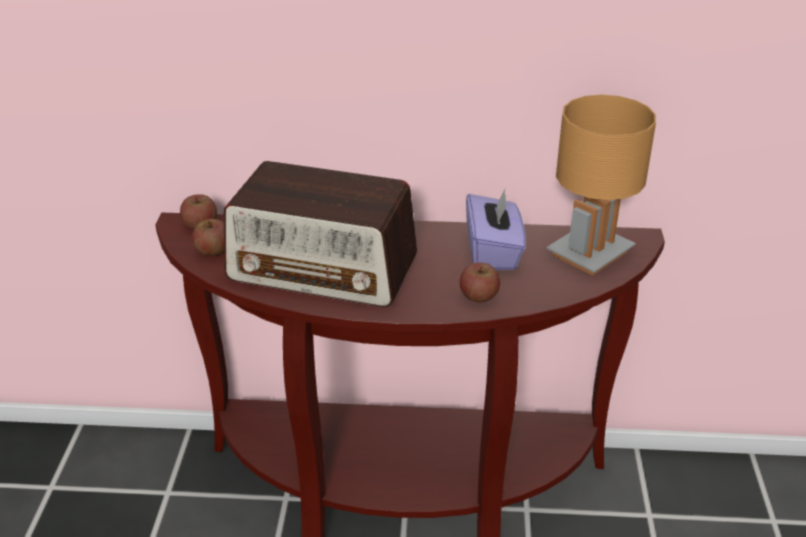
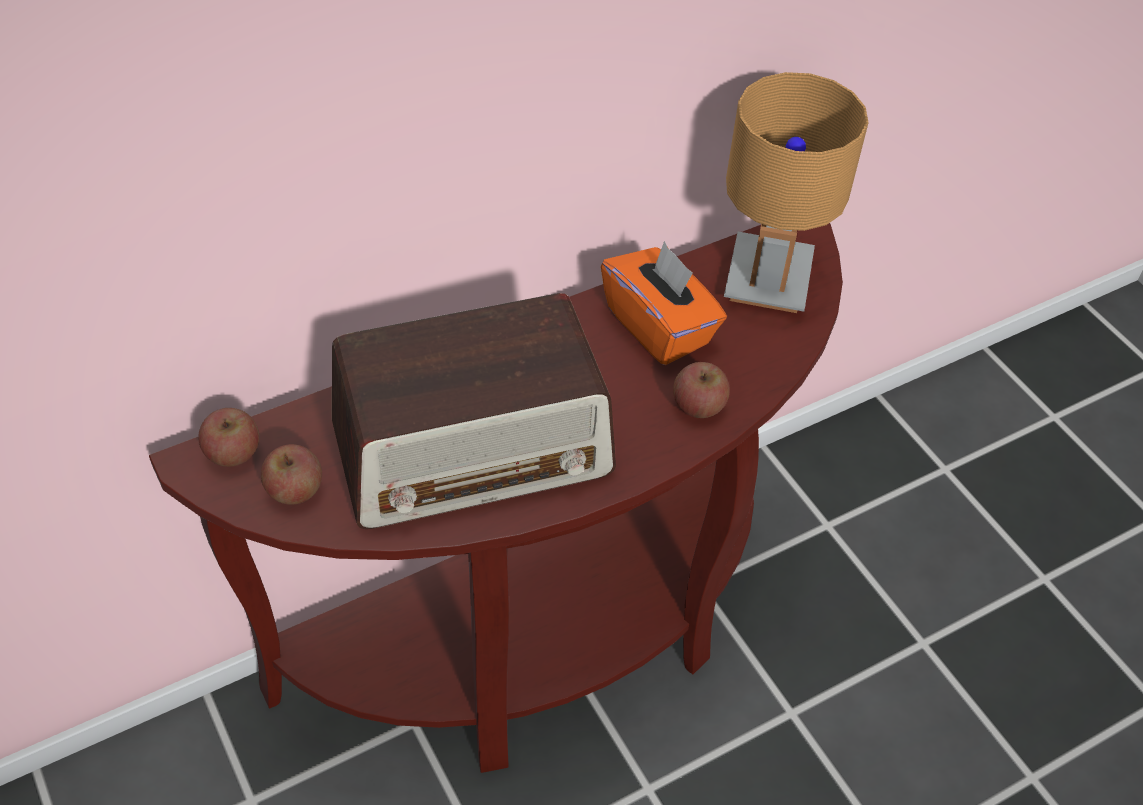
camera: 35 degrees left, 15 degrees up
purple tissue box [466,190,526,270] -> orange tissue box [601,241,727,365]

